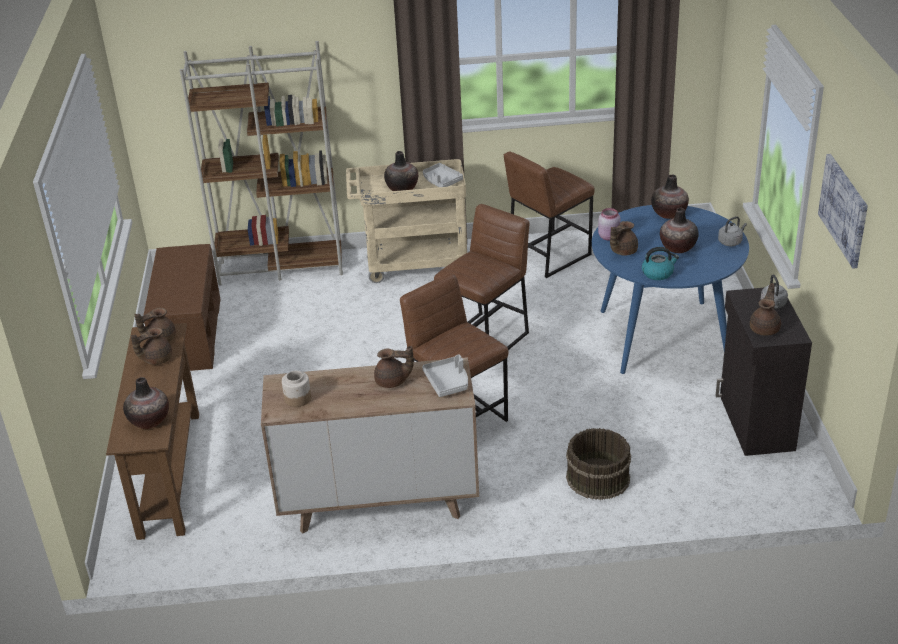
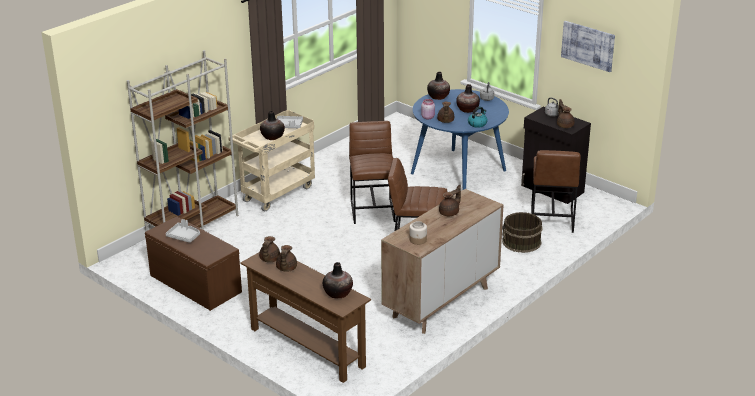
camera: 45 degrees left, 5 degrees down
grey tray [422,354,468,397] -> grey tray moved to [166,219,200,243]
brown chair [504,151,595,278] -> brown chair moved to [531,150,581,233]

